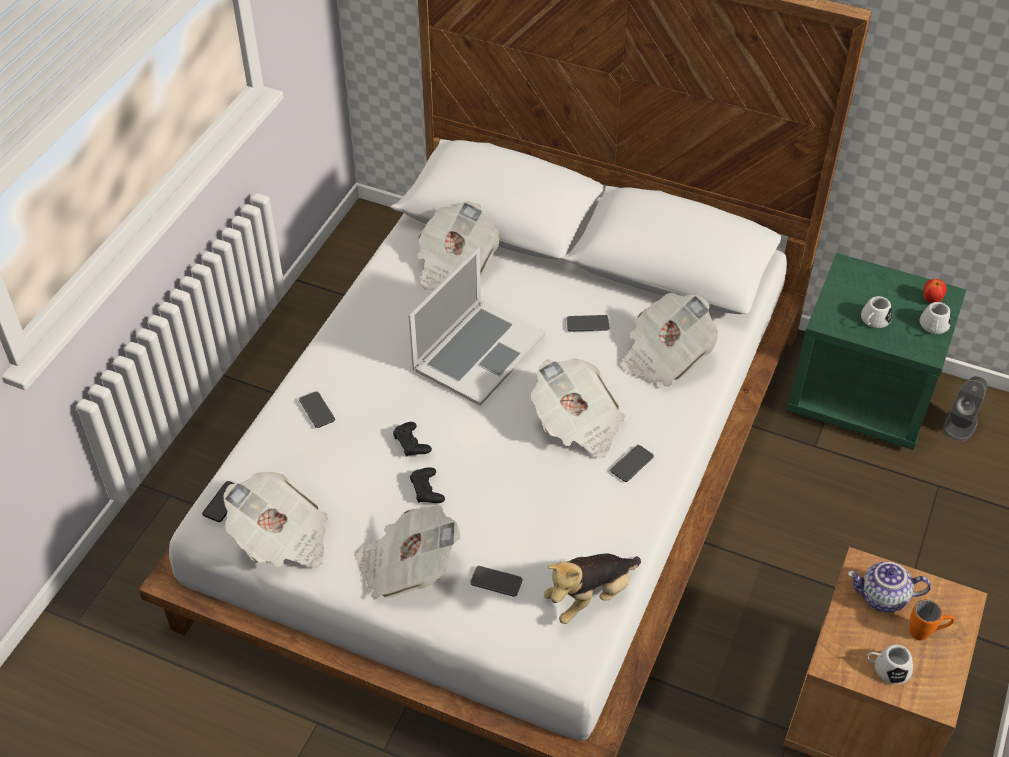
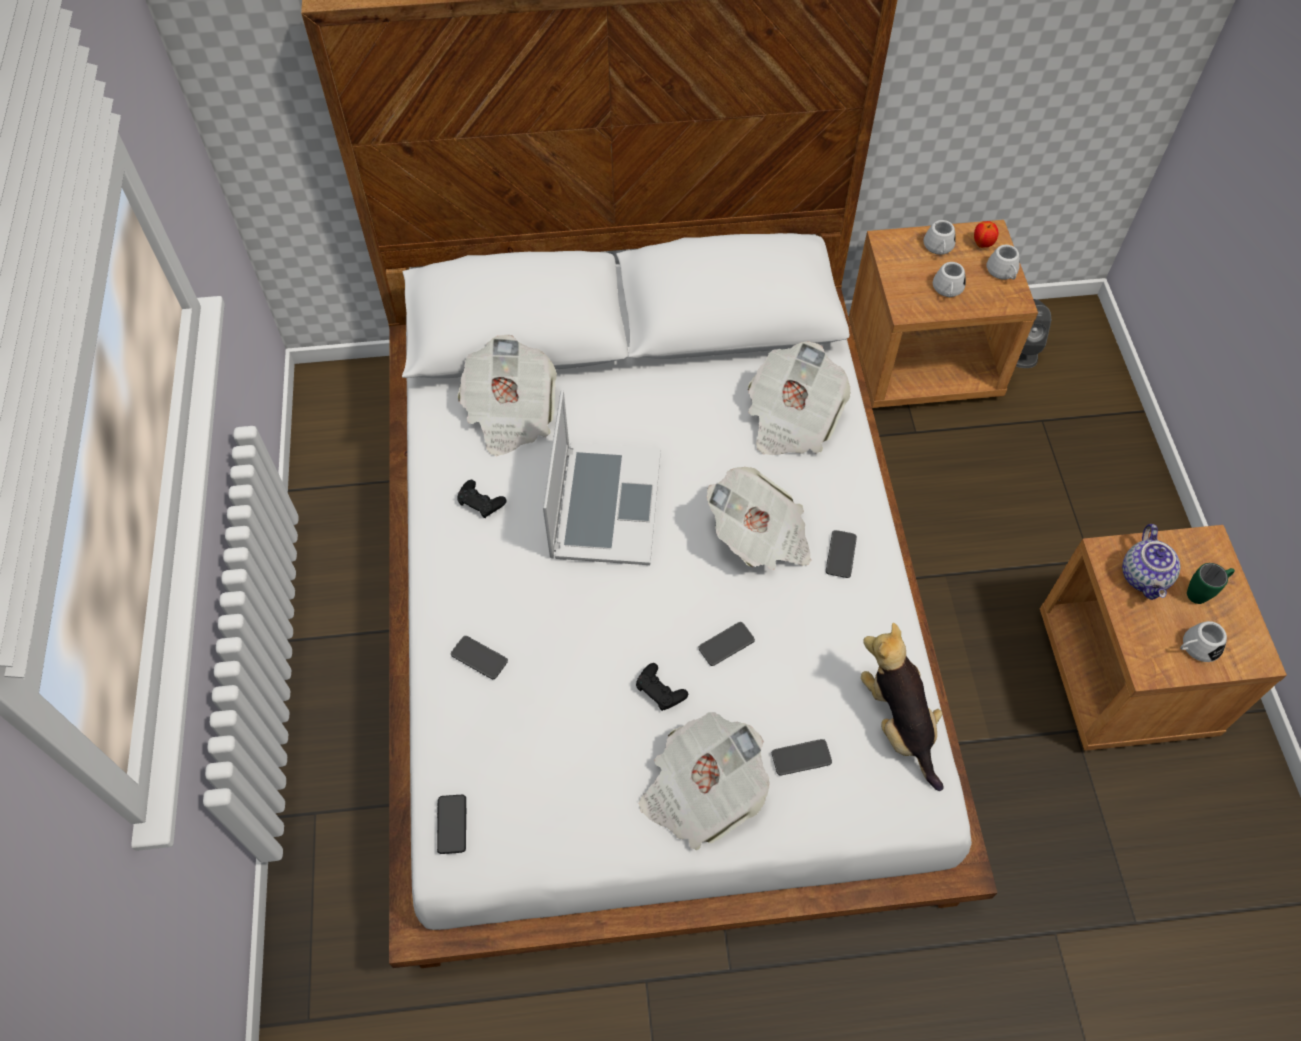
camera: 30 degrees left, 10 degrees up
newspaper [223,472,328,568] -> none
black game controller [393,422,432,457] -> black game controller moved to [457,480,507,518]
plush toy [544,553,641,624] -> plush toy turned 135 degrees clockwise [861,623,944,791]
phone [567,315,609,332] -> phone moved to [698,622,755,666]
green nightstand [786,253,966,450] -> brown nightstand [849,220,1038,408]
teapot [848,561,931,613] -> teapot turned 60 degrees counterclockwise [1122,524,1180,600]
orange mug [909,599,955,640] -> green mug [1187,563,1235,604]
none -> white mug [923,220,956,255]

